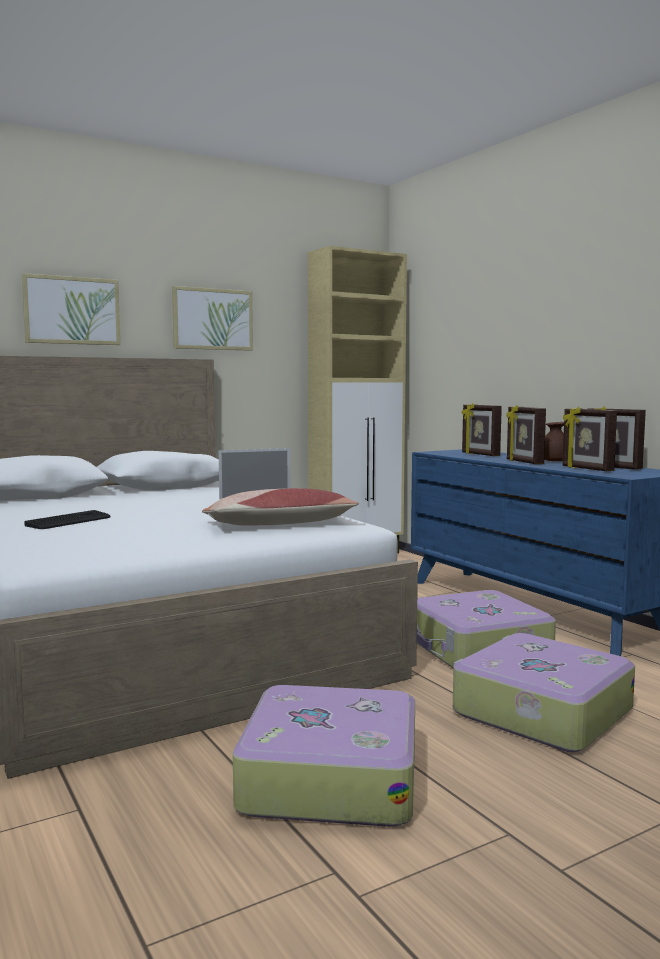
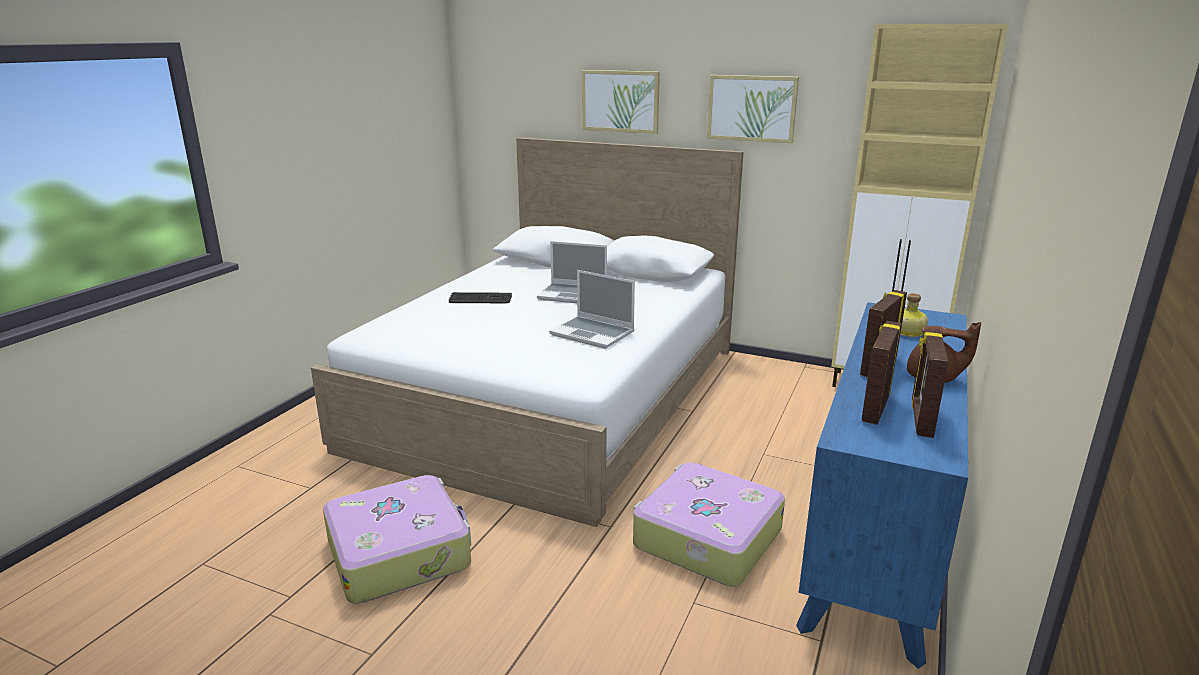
camera: 55 degrees right, 15 degrees up
pillow [202,488,359,526] -> none
suitcase [453,633,635,752] -> none
picture frame [462,403,502,456] -> bottle [900,293,928,337]
none -> laptop [537,241,607,303]

